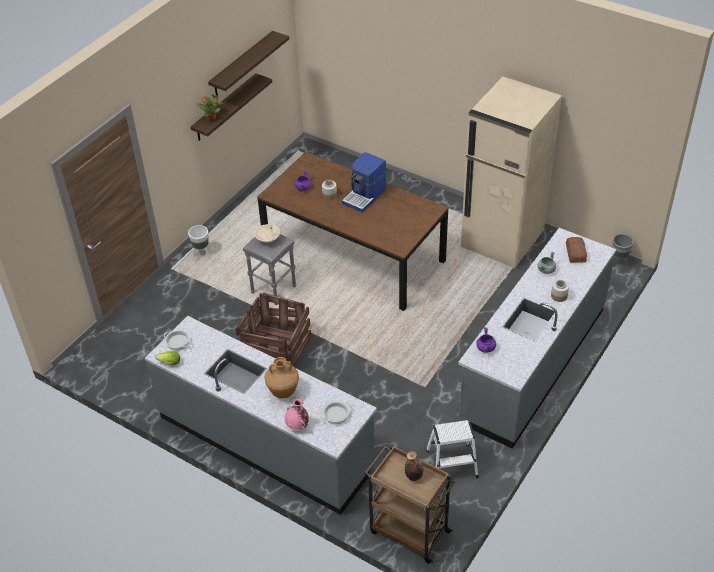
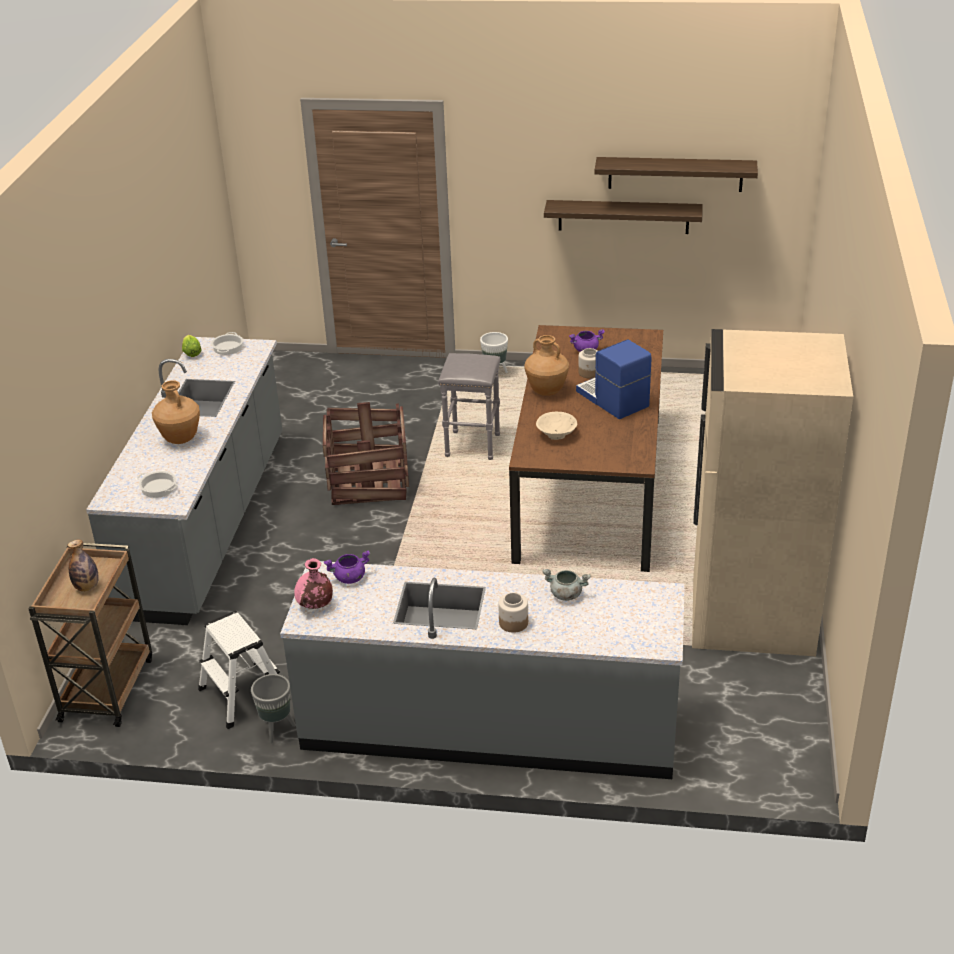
camera: 65 degrees right, 10 degrees down
potted plant [196,93,223,121] -> none
beige bowl [254,224,280,243] -> beige bowl moved to [536,412,577,440]
pink vase [285,399,309,430] -> pink vase moved to [294,558,333,609]
coffee machine [342,152,386,213] -> coffee machine turned 45 degrees clockwise [576,340,651,419]
bread [566,237,587,263] -> none
grey planter [612,234,634,267] -> grey planter moved to [251,674,296,743]
none -> brown vase [524,335,569,396]

